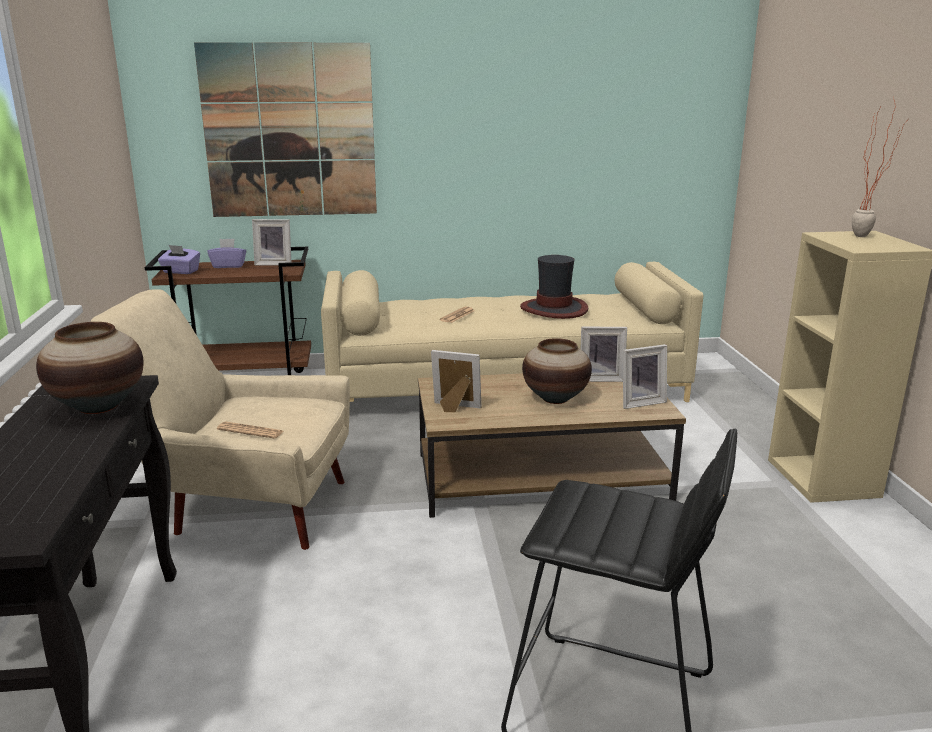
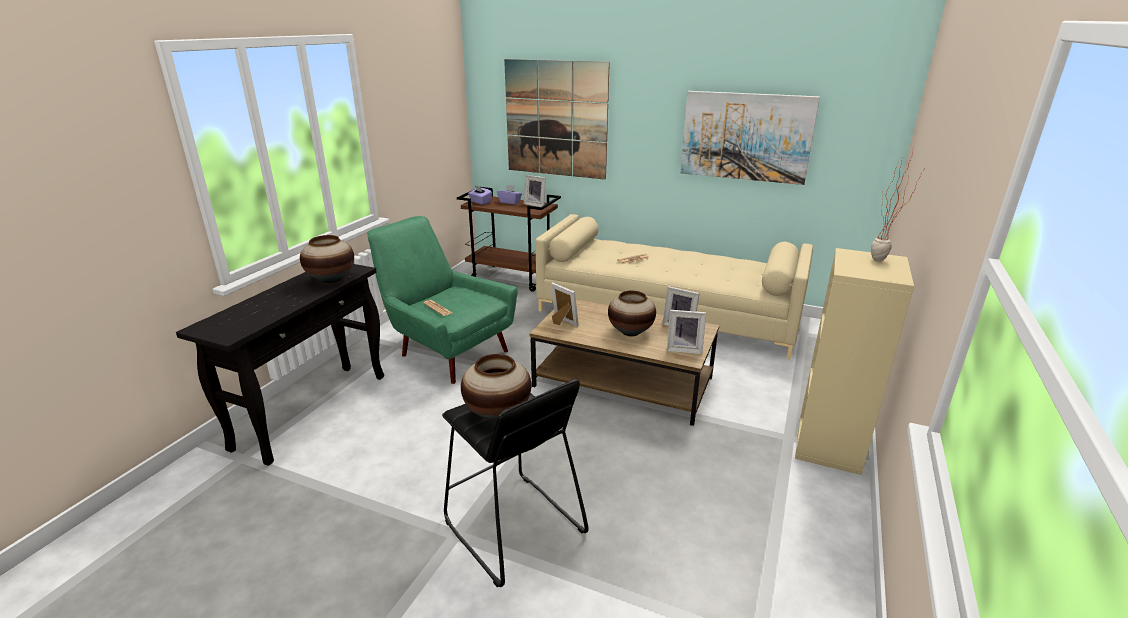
camera: 30 degrees right, 5 degrees up
beige armchair [91,289,350,550] -> green armchair [367,216,518,384]
hat [520,255,588,319] -> none
none -> vase [461,354,531,421]
none -> picture [681,91,820,185]

